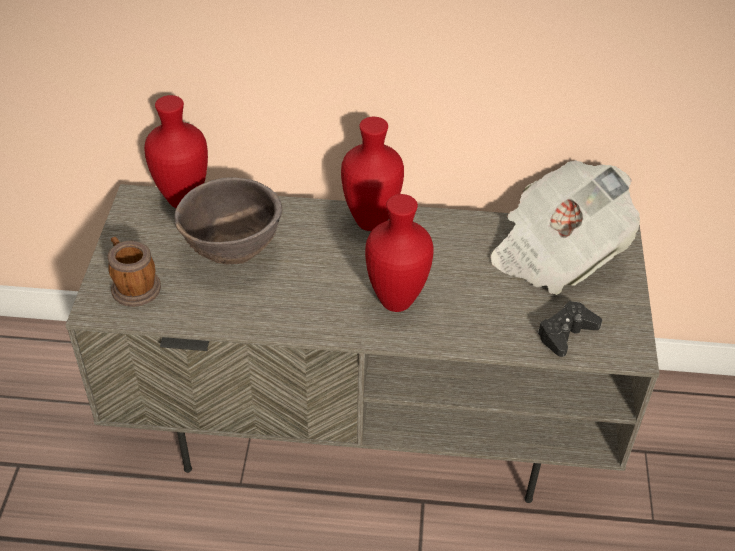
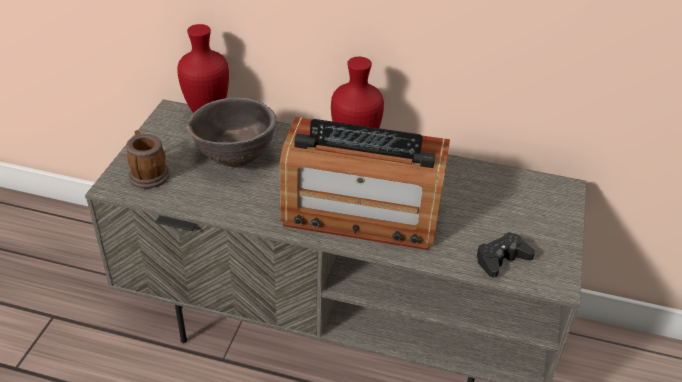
camera: 10 degrees right, 5 degrees down
red vase [365,194,434,312] -> radio [280,117,450,250]
newspaper [490,160,640,295] -> none

